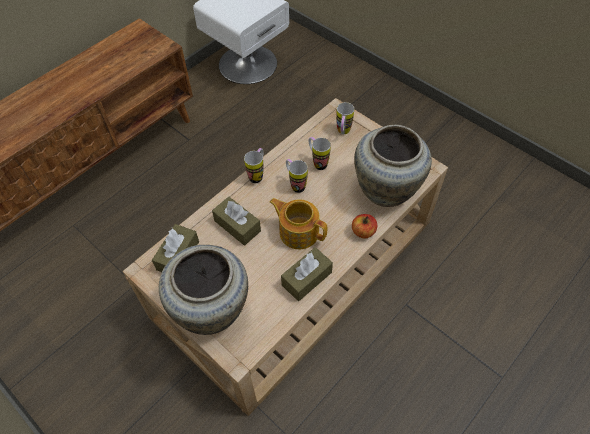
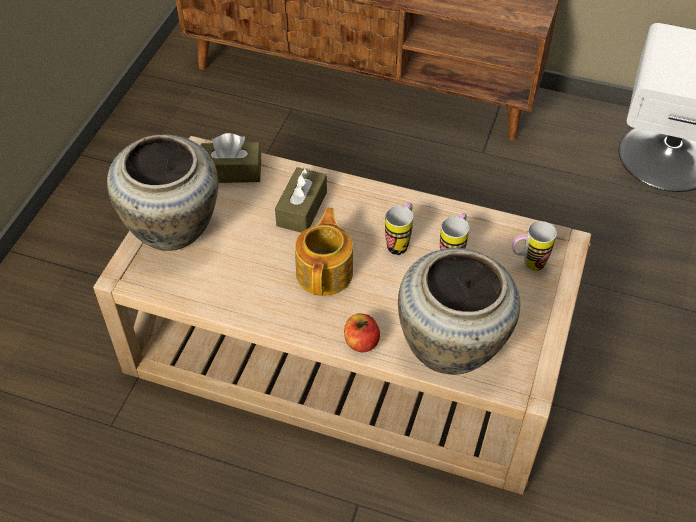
camera: 65 degrees right, 5 degrees down
mug [244,148,264,183] -> none
brown tissue box [281,247,333,301] -> none

